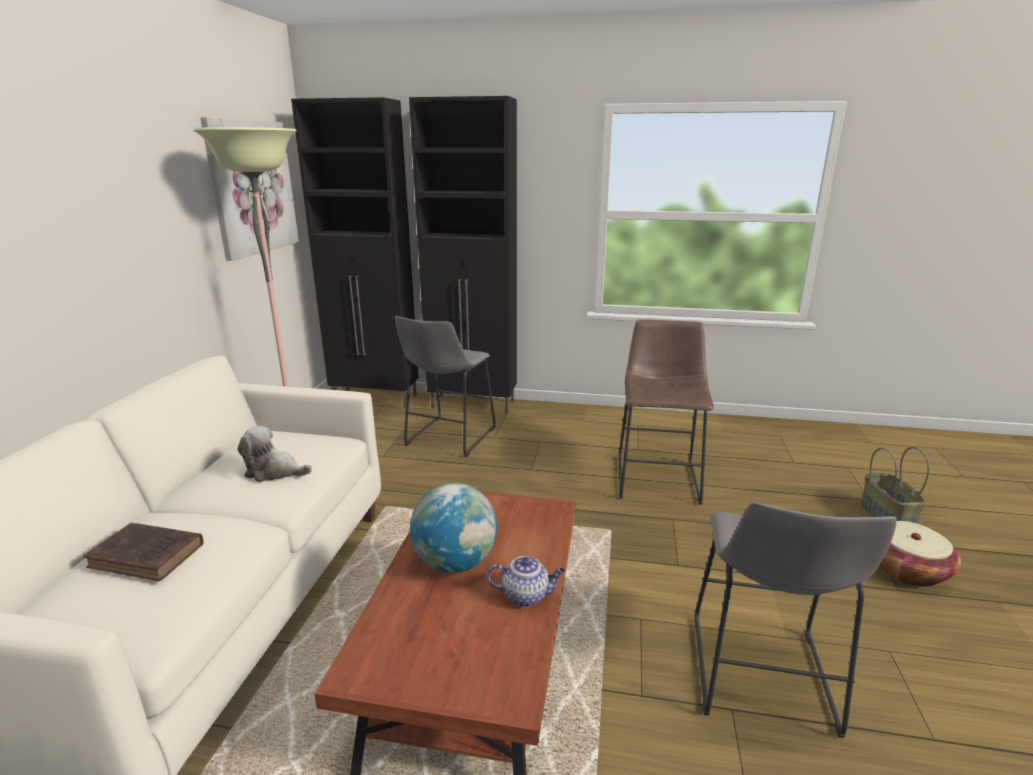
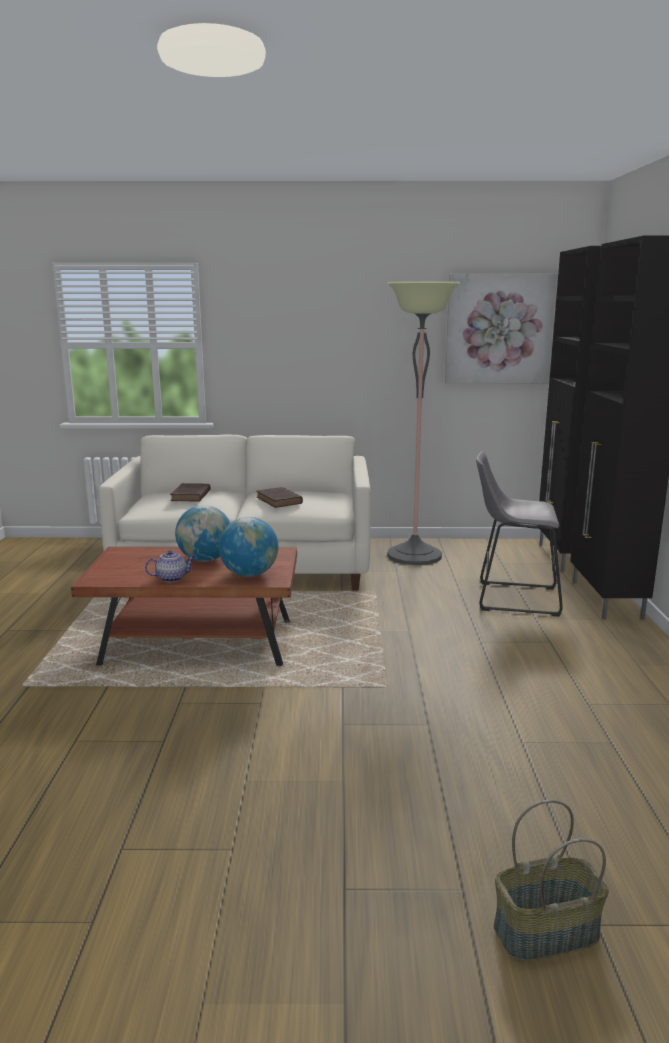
camera: 80 degrees right, 5 degrees down
plush toy [238,426,312,482] -> brown book [256,487,303,508]
teapot [487,556,565,607] -> teapot turned 105 degrees counterclockwise [145,550,196,582]
brown stool [618,320,714,505] -> none
grey stool [694,502,897,738] -> none
basket [879,521,961,587] -> none
none -> globe [219,517,278,577]

